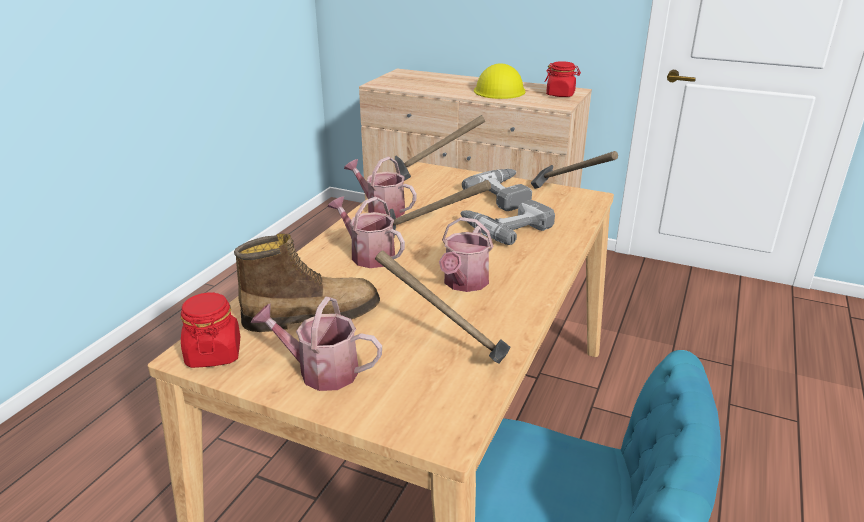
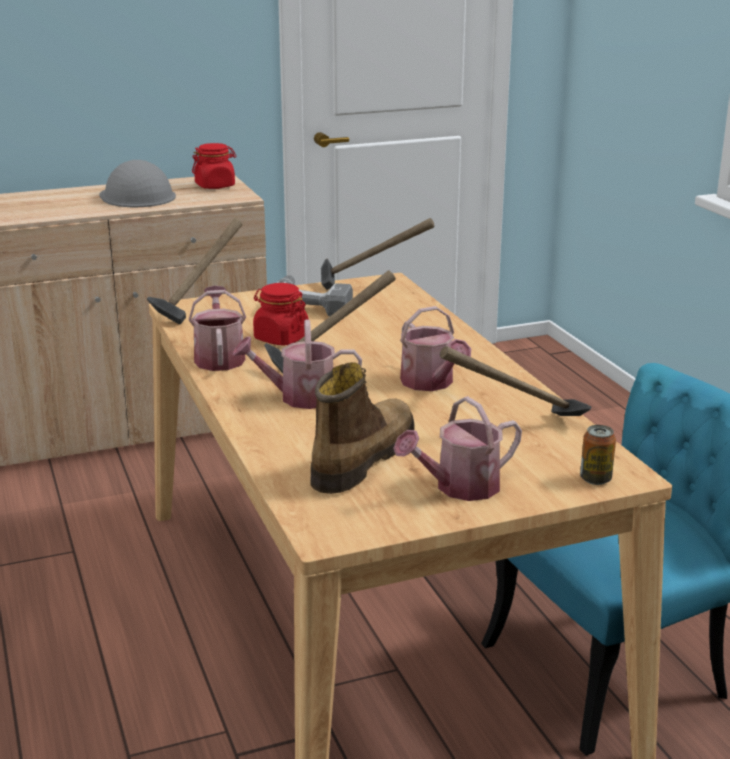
camera: 45 degrees left, 5 degrees down
red jar [181,292,240,368] -> red jar moved to [253,283,308,346]
watering can [344,157,417,218] -> watering can turned 90 degrees clockwise [189,286,246,371]
power drill [461,200,555,245] -> none
yellow hard hat [474,63,526,99] -> grey hard hat [99,160,176,207]
none -> can [580,425,616,485]

